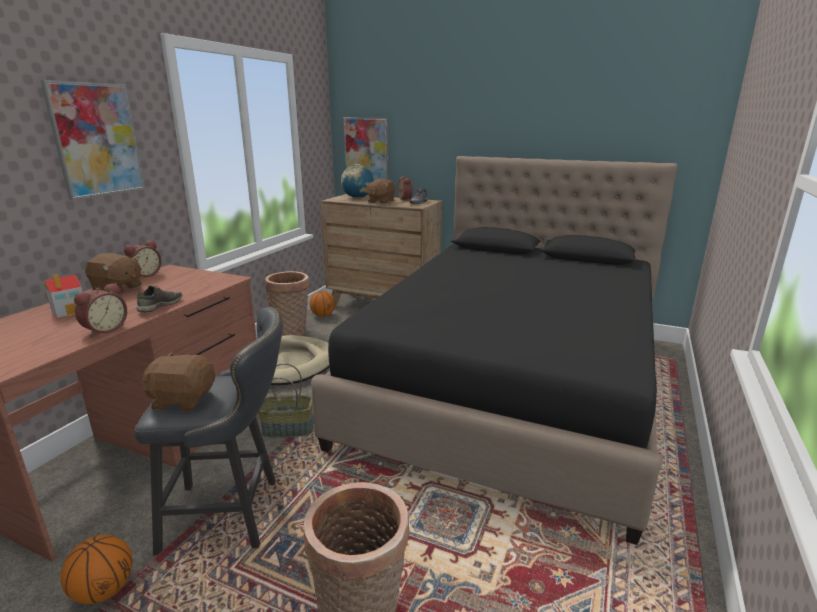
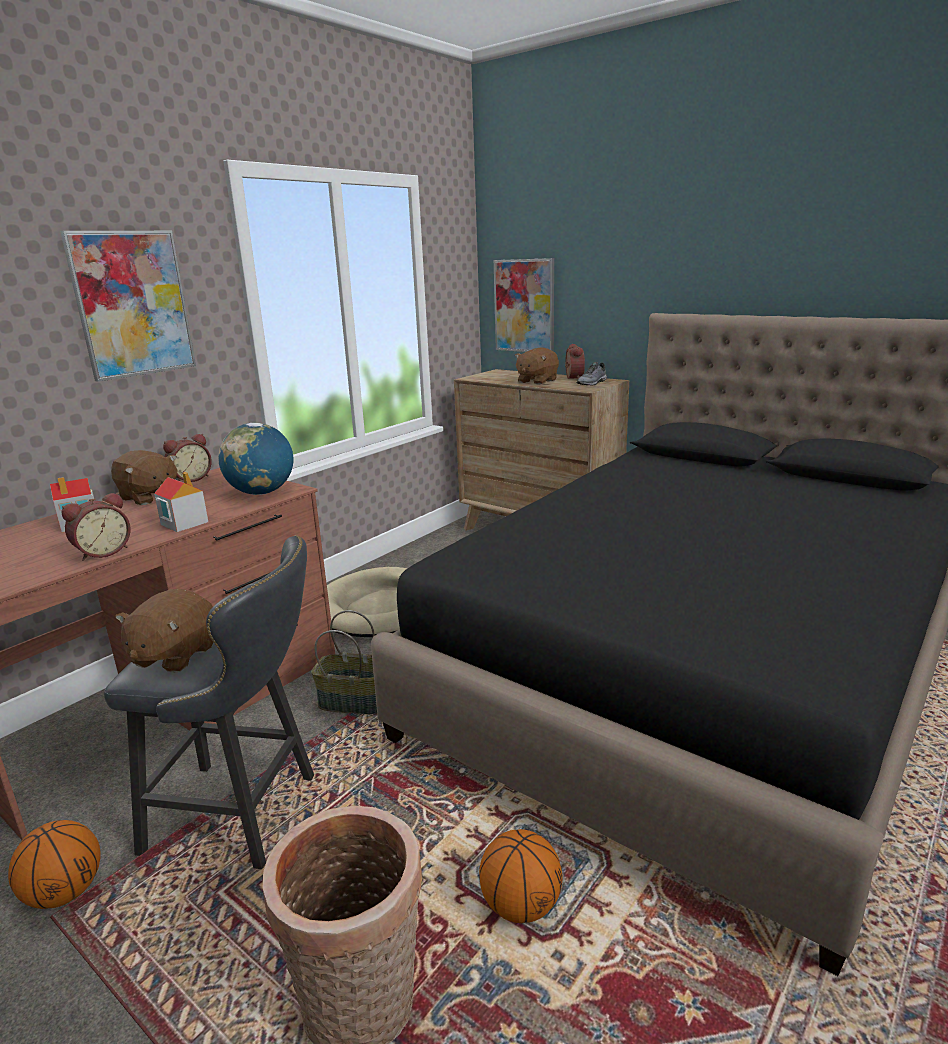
camera: 15 degrees right, 0 degrees up
grey shoe [137,286,182,312] -> toy house [154,472,208,532]
brown plush toy [142,352,215,412] -> brown plush toy turned 90 degrees counterclockwise [115,589,213,673]
basket [265,271,309,336] -> none
basketball [309,291,335,317] -> basketball moved to [479,829,563,923]
globe [341,164,374,198] -> globe moved to [218,423,293,495]

